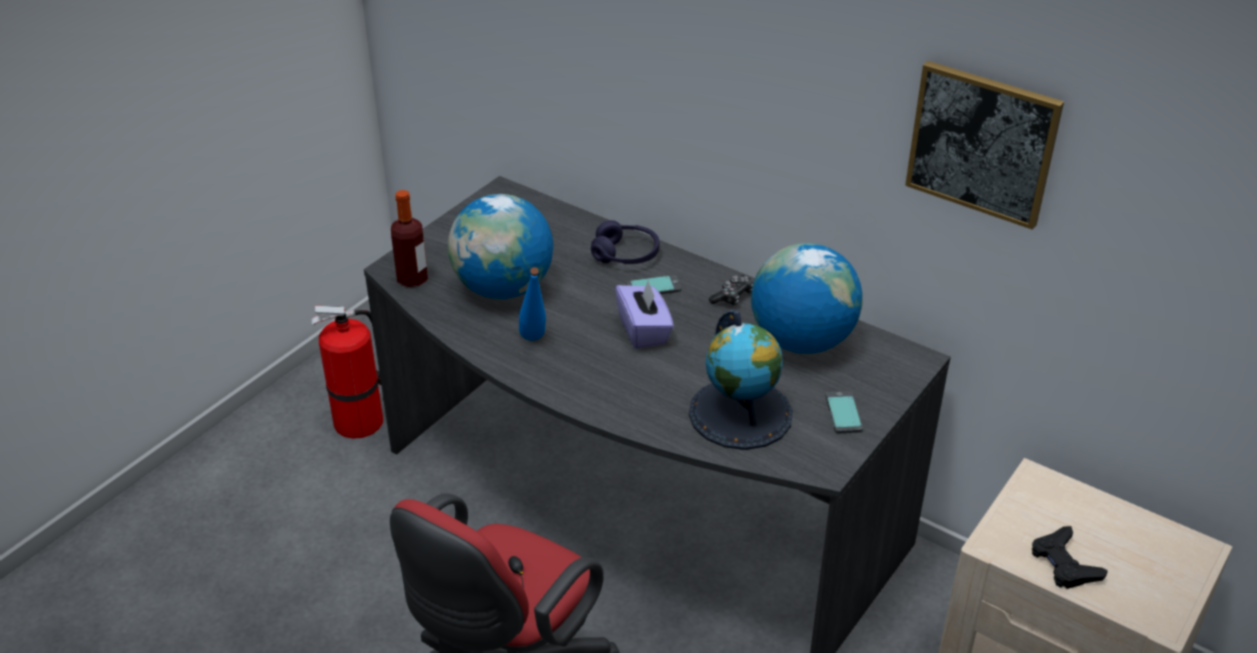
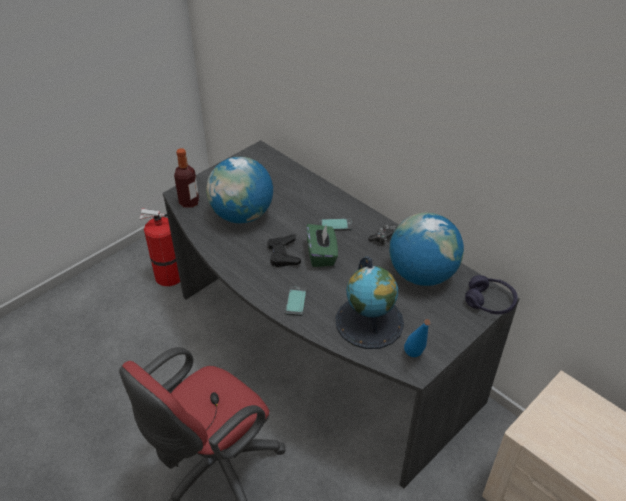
camera: 10 degrees right, 5 degrees up
blue bottle [519,267,546,340] -> blue bottle moved to [404,319,431,357]
purple headphones [591,220,659,264] -> purple headphones moved to [465,275,518,314]
purple tissue box [615,279,674,349] -> green tissue box [306,223,338,267]
phone [825,391,863,433] -> phone moved to [285,286,307,316]
picture [905,61,1064,230] -> none
black game controller [1032,526,1108,589] -> black game controller moved to [267,235,301,267]

